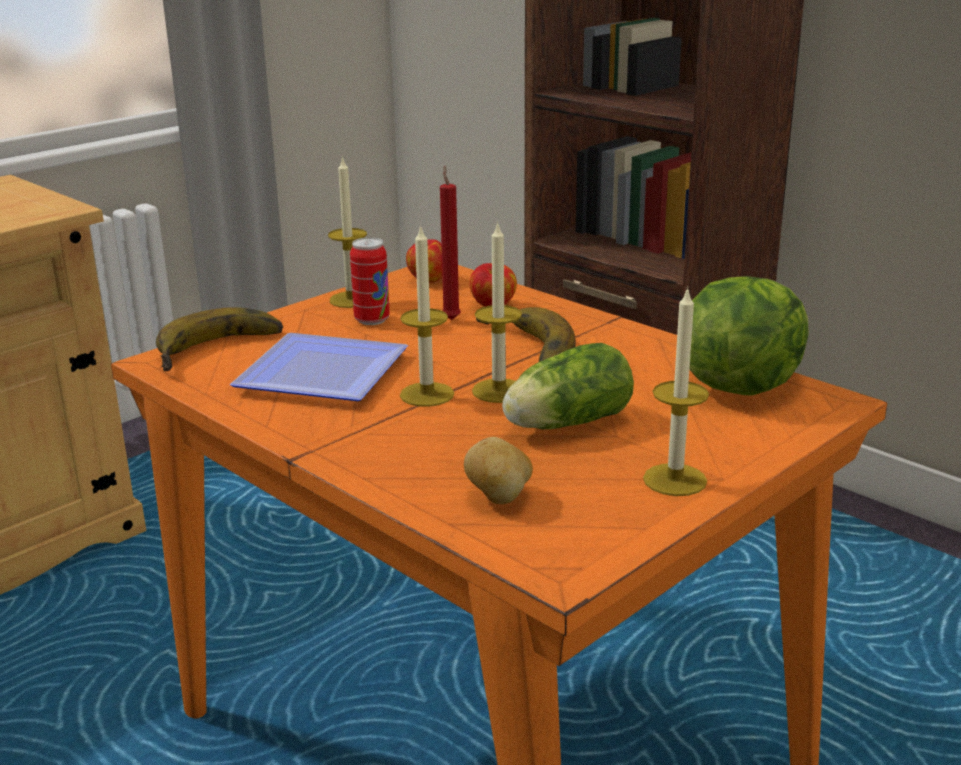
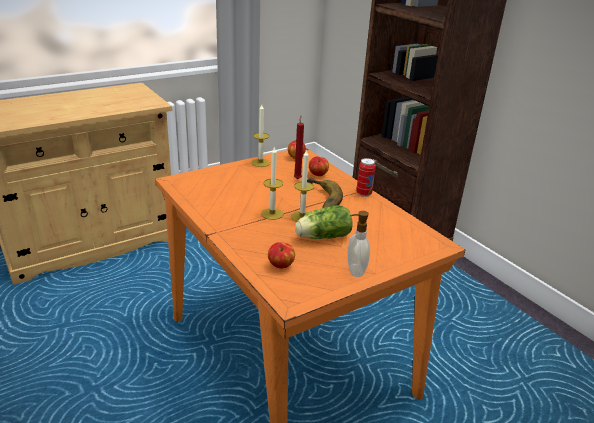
camera: 10 degrees right, 5 degrees up
banana [156,307,283,371] -> none
plate [230,333,408,401] -> none
can [350,237,390,325] -> can moved to [356,158,376,197]
potato [464,437,533,504] -> apple [268,242,295,268]
candle [643,287,709,496] -> soap dispenser [347,211,370,277]
lettuce [689,276,809,396] -> none

